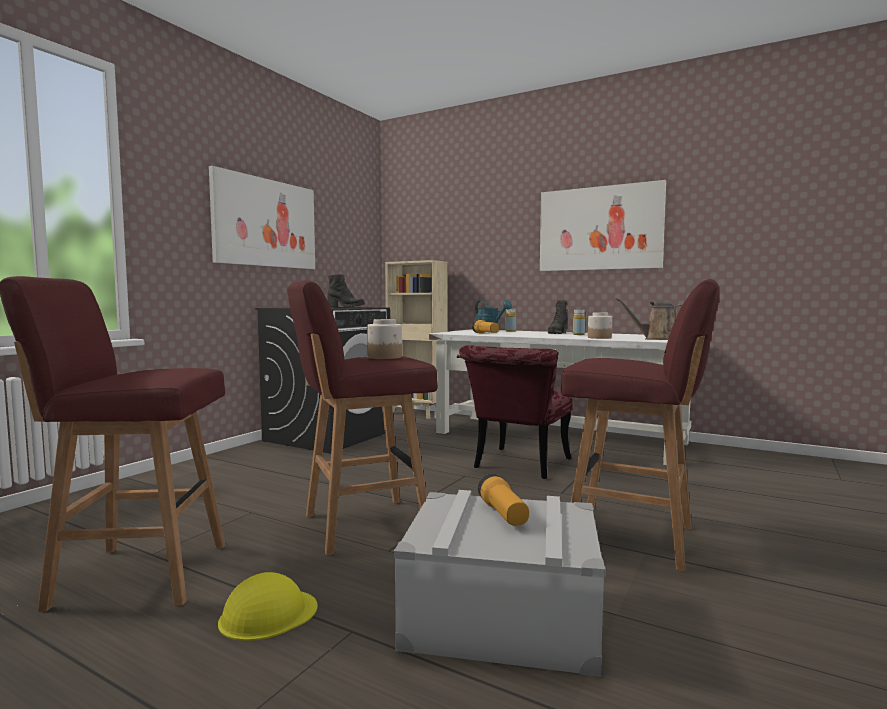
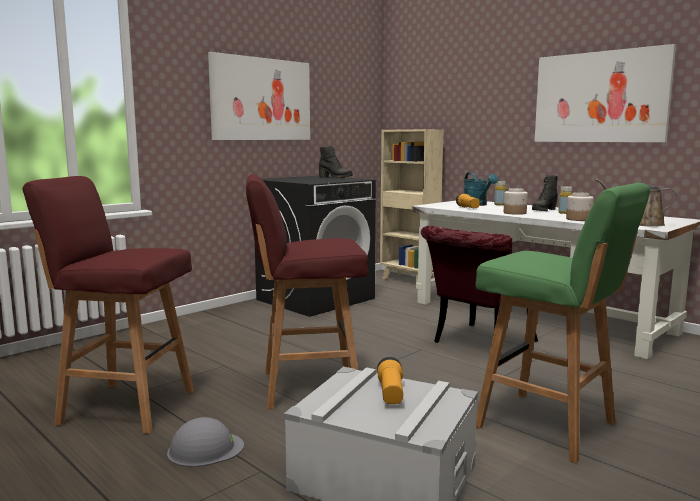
camera: 15 degrees right, 5 degrees up
yellow hard hat [218,572,317,641] -> grey hard hat [167,417,244,467]
jar [367,319,402,359] -> jar moved to [504,188,528,215]
red stool [561,279,719,572] -> green stool [475,183,650,463]

